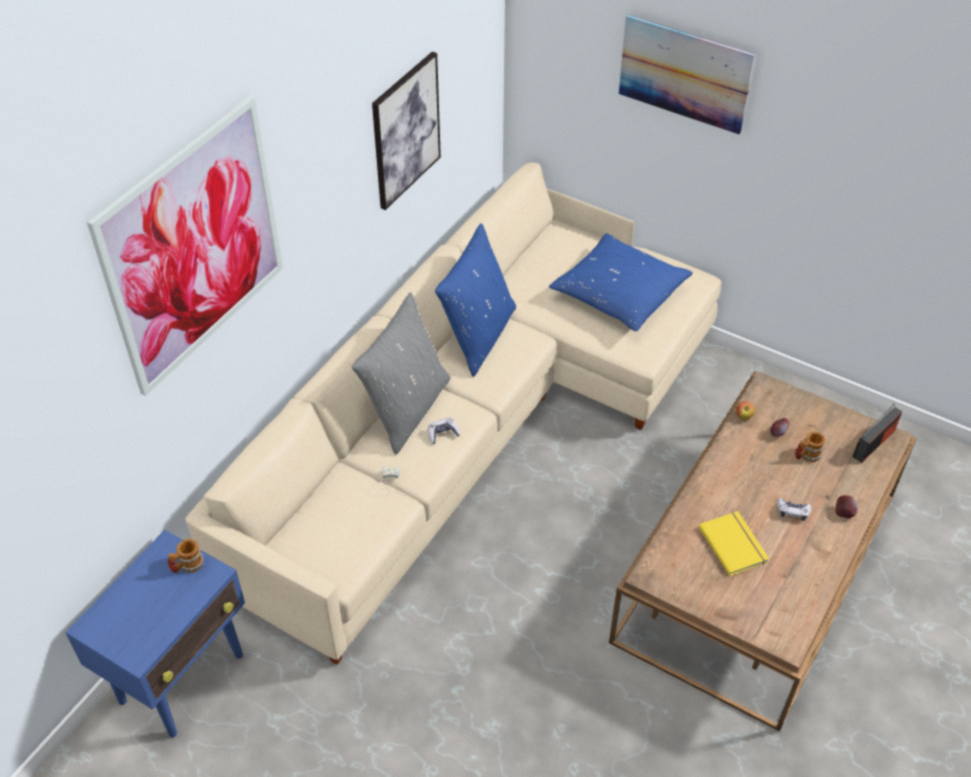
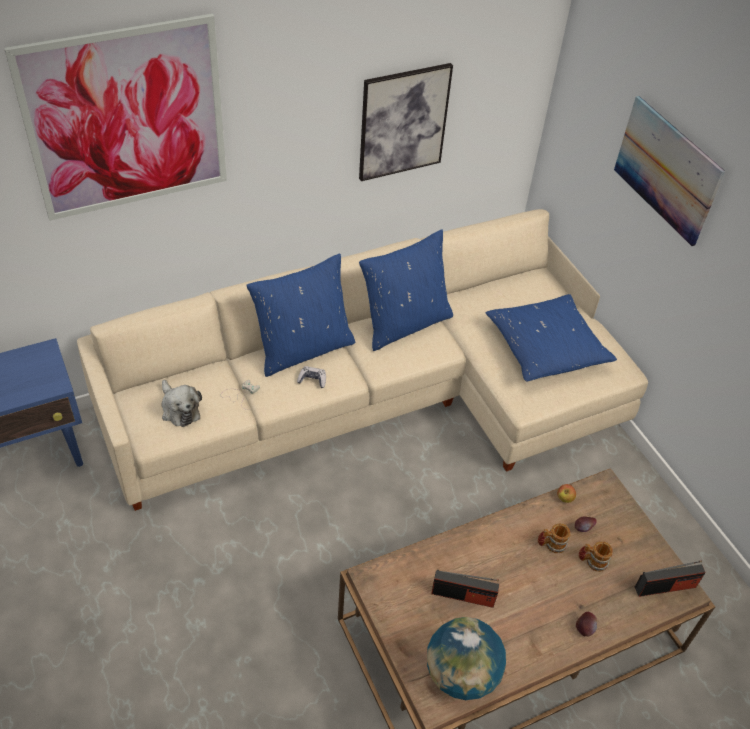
camera: 30 degrees right, 0 degrees up
mug [168,539,204,573] -> mug moved to [538,523,571,553]
grey pillow [352,292,450,455] -> blue pillow [246,254,355,377]
yellow book [699,511,769,576] -> radio [431,570,499,608]
game controller [777,498,811,521] -> none
none -> plush toy [161,380,202,427]
none -> globe [427,617,506,700]

